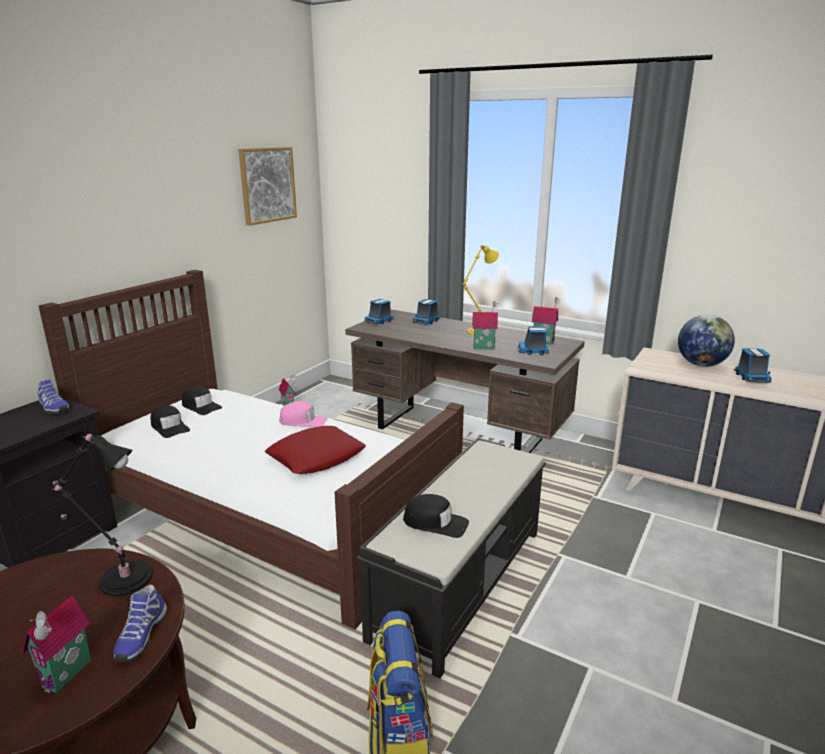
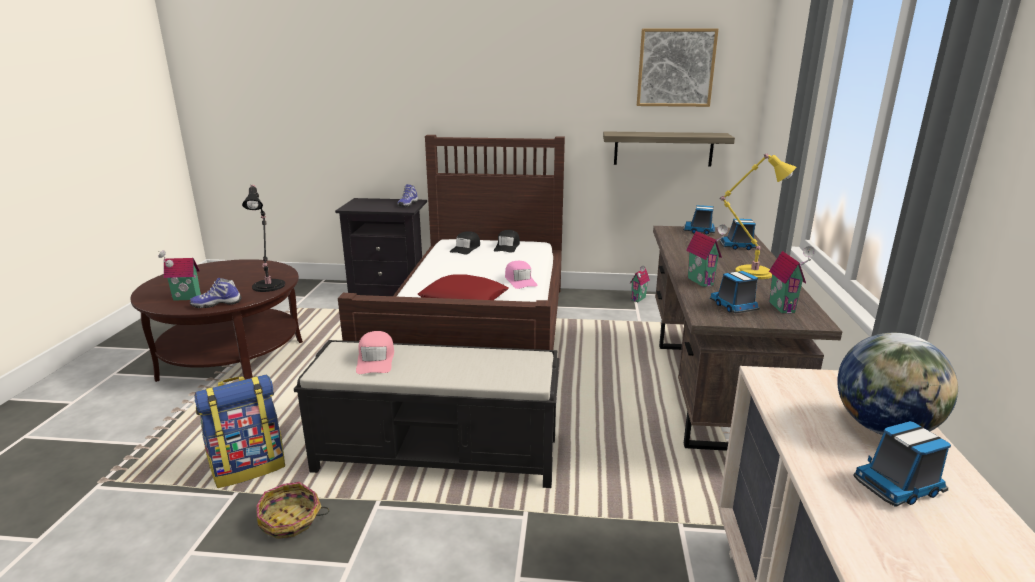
camera: 65 degrees right, 0 degrees up
black cap [403,494,469,538] -> pink cap [356,331,394,374]
none -> basket [256,482,329,539]
none -> shelf [603,131,735,166]

